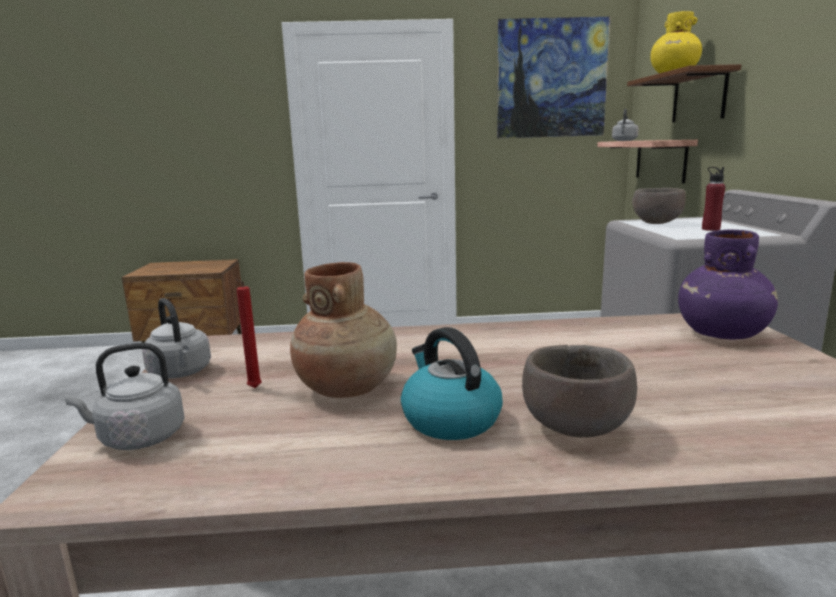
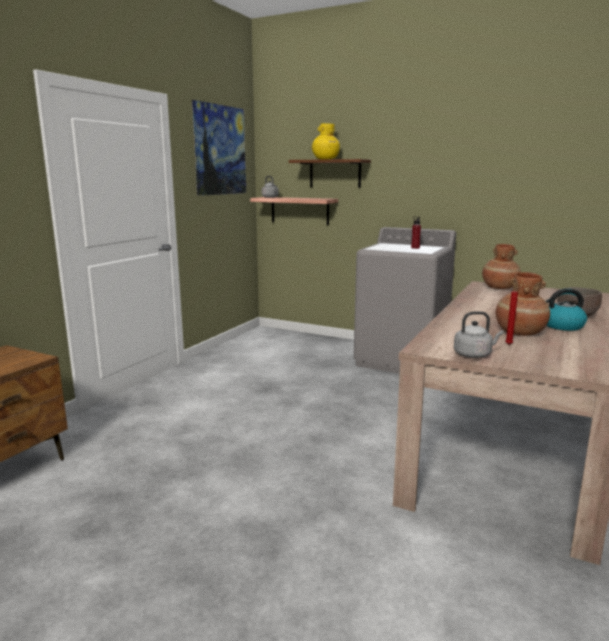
camera: 60 degrees left, 0 degrees up
grey kettle [64,343,185,450] -> none
brown bowl [632,188,686,224] -> none
purple vase [678,230,778,339] -> brown vase [482,244,521,289]

